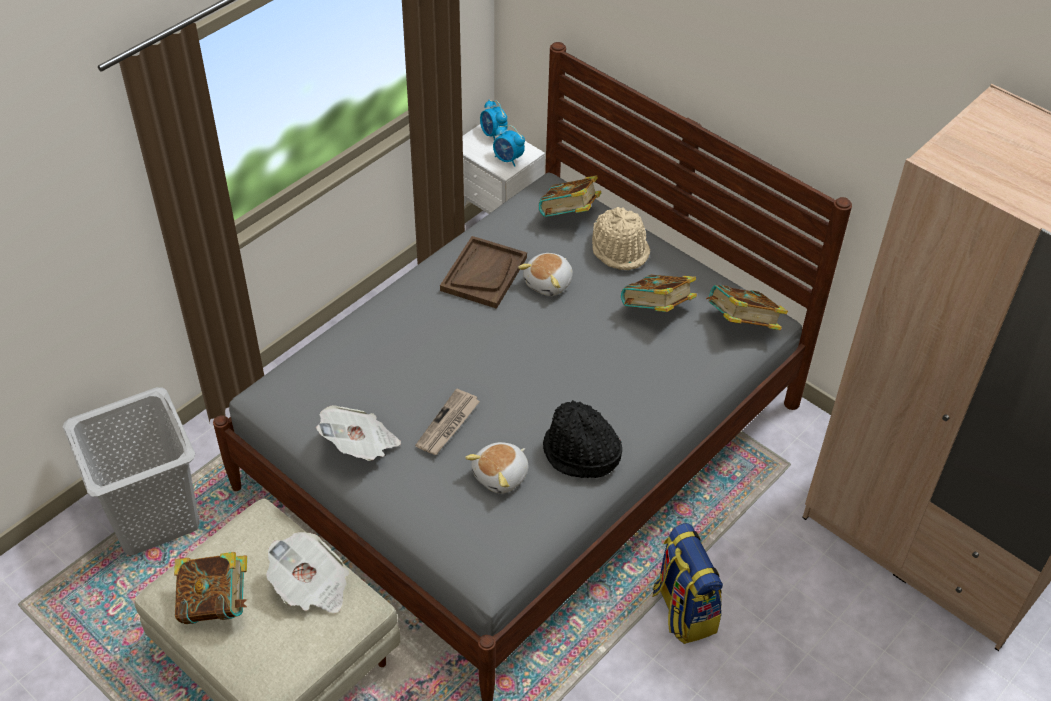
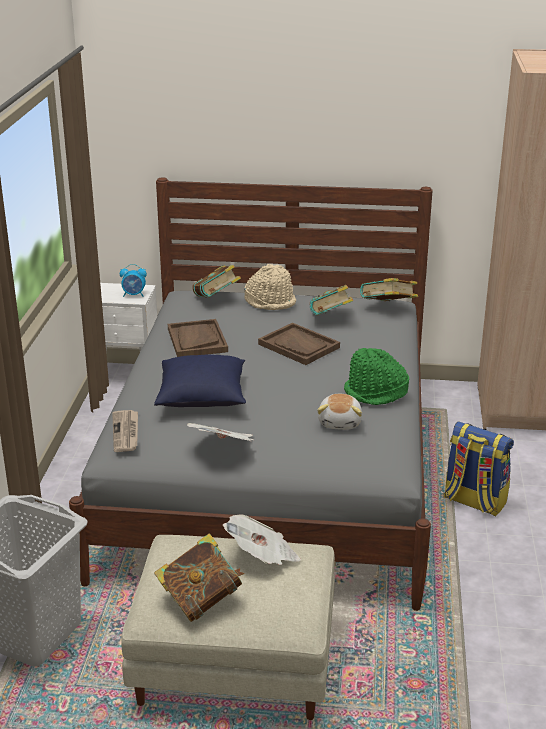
camera: 35 degrees left, 20 degrees down
newspaper [415,389,480,455] -> newspaper moved to [112,410,138,452]
alarm clock [480,99,508,141] -> none
plush toy [518,253,573,296] -> none
black hat [543,400,622,478] -> green hat [344,348,409,405]
none -> blue pillow [154,355,246,407]
none -> brown tray [258,323,340,365]

